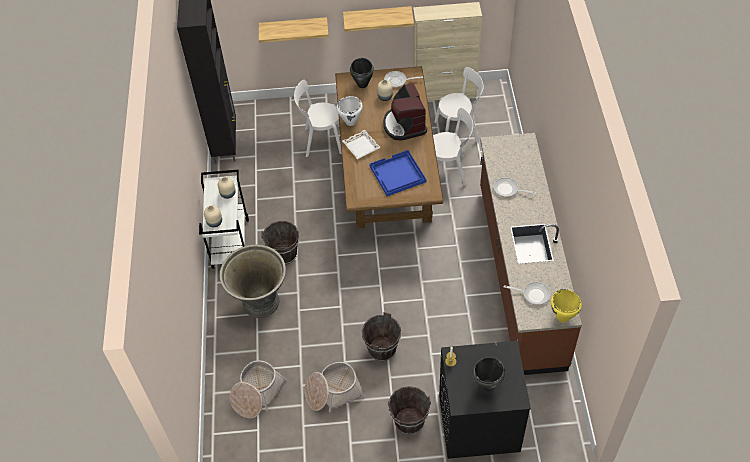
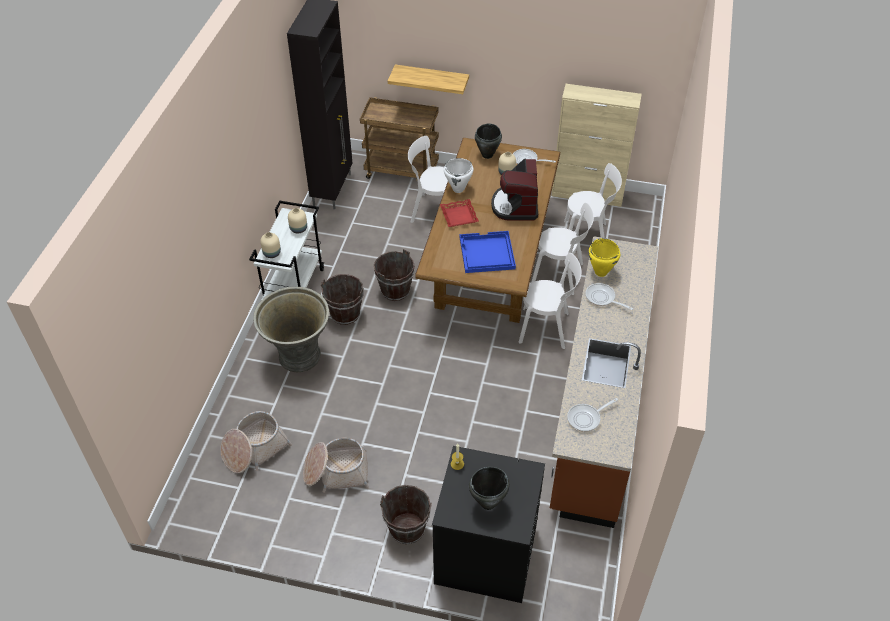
camera: 15 degrees right, 5 degrees down
white tray [342,130,381,159] -> red tray [440,199,479,227]
shelf [343,6,414,32] -> none
brown bucket [362,312,401,361] -> brown bucket moved to [374,249,415,301]
frying pan [504,282,551,305] -> frying pan turned 120 degrees clockwise [567,398,618,432]
yellow cooking pot [551,289,582,323] -> yellow cooking pot moved to [588,238,620,277]
none -> brown cart [360,97,439,181]
none -> white chair [519,253,581,349]

